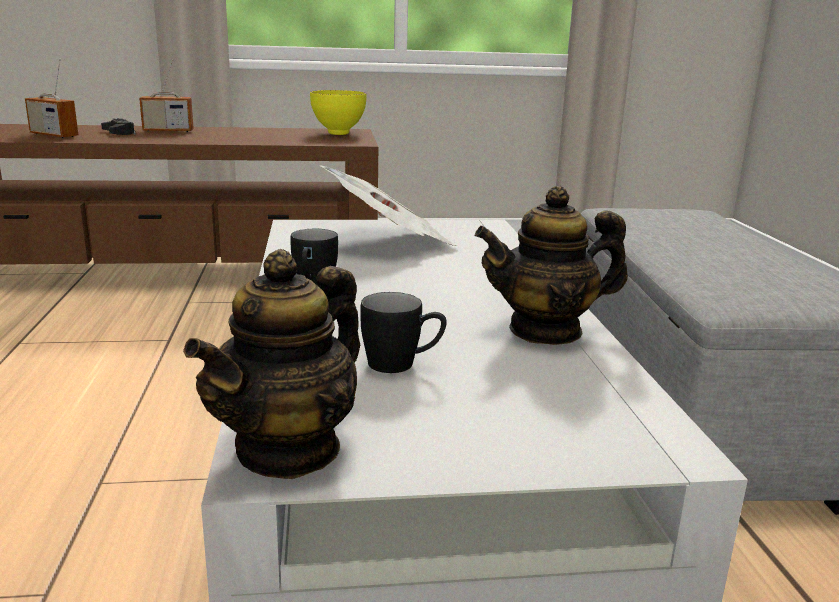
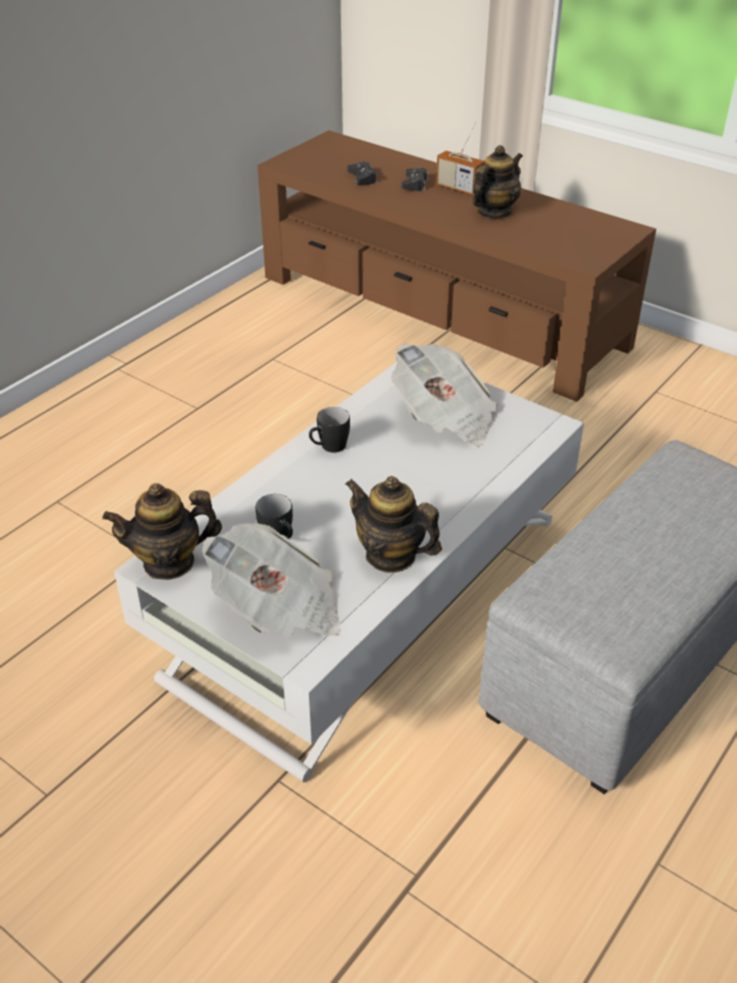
camera: 45 degrees right, 20 degrees up
radio [25,58,78,138] -> black game controller [347,162,377,185]
yellow bowl [310,90,367,135] -> none
none -> newspaper [202,523,341,638]
none -> teapot [472,145,523,218]

